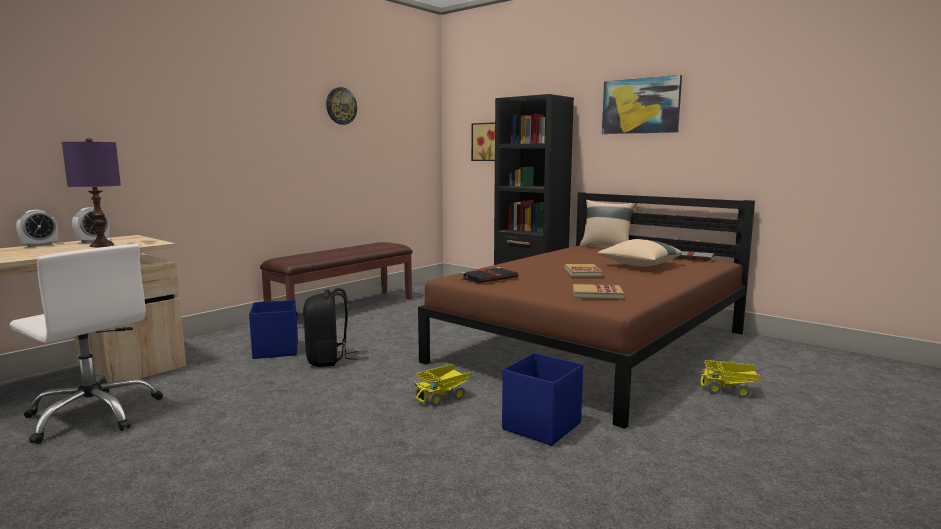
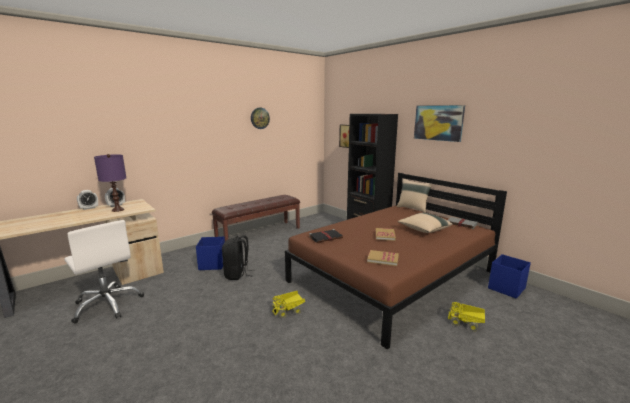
camera: 10 degrees right, 5 degrees up
blue storage box [502,353,583,446] -> blue storage box moved to [488,254,531,299]

